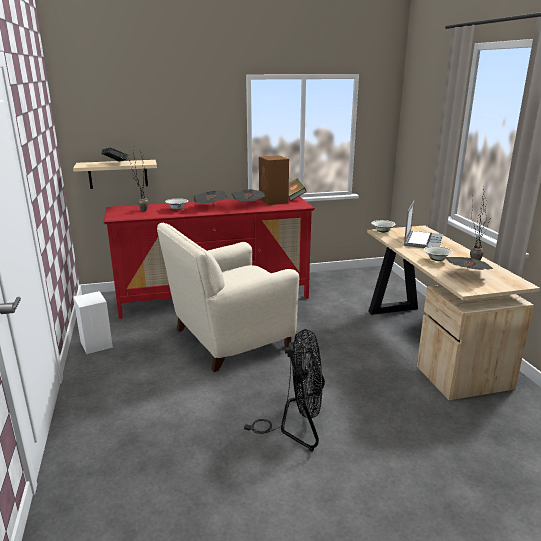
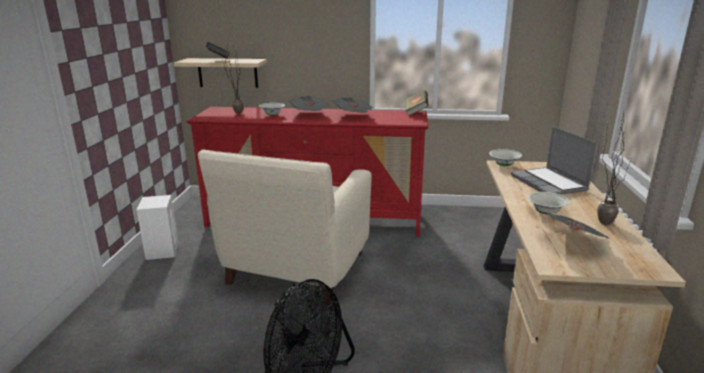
camera: 20 degrees right, 0 degrees up
beige armchair [157,222,299,372] -> beige armchair turned 60 degrees counterclockwise [198,149,372,306]
brown speaker [259,155,289,205] -> none
laptop [404,200,443,248] -> laptop turned 120 degrees clockwise [511,127,597,195]

